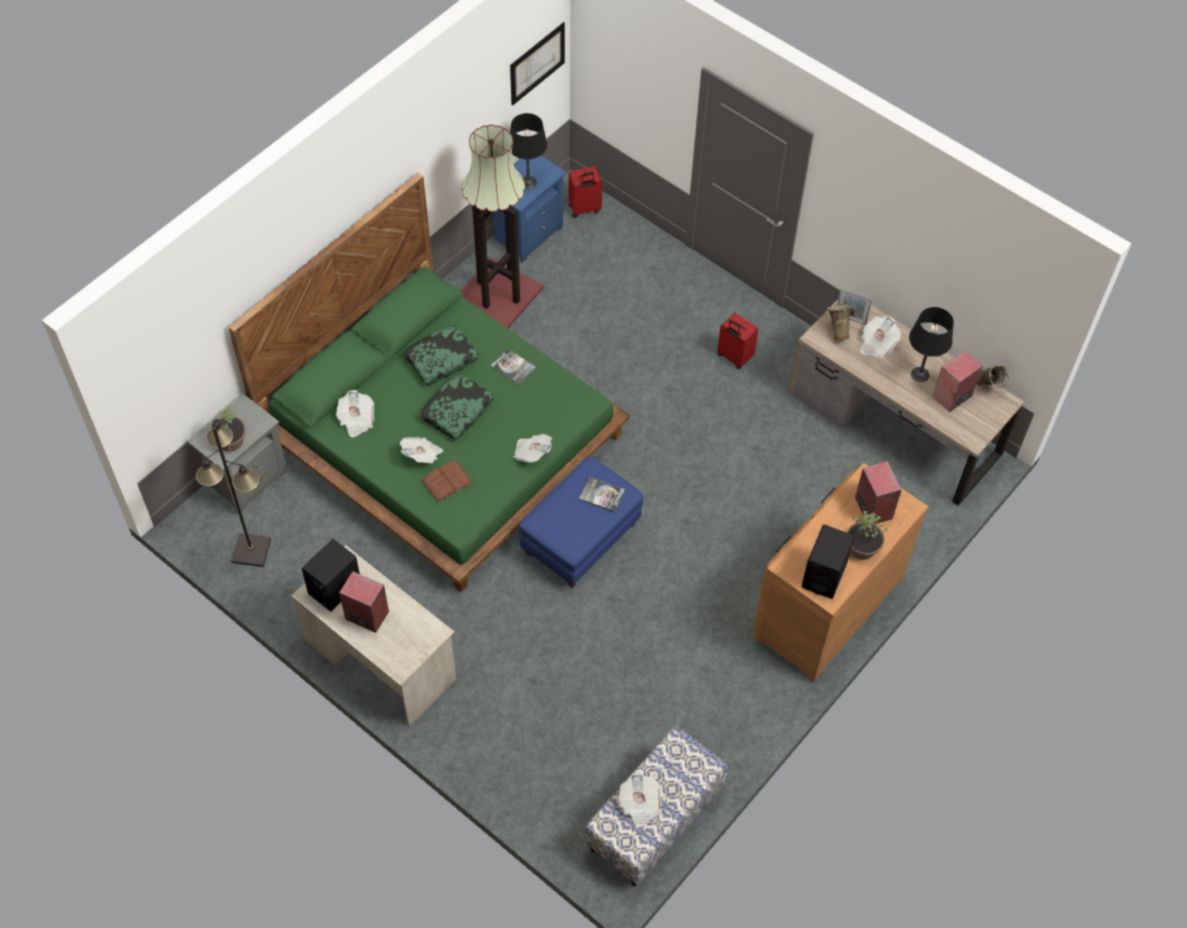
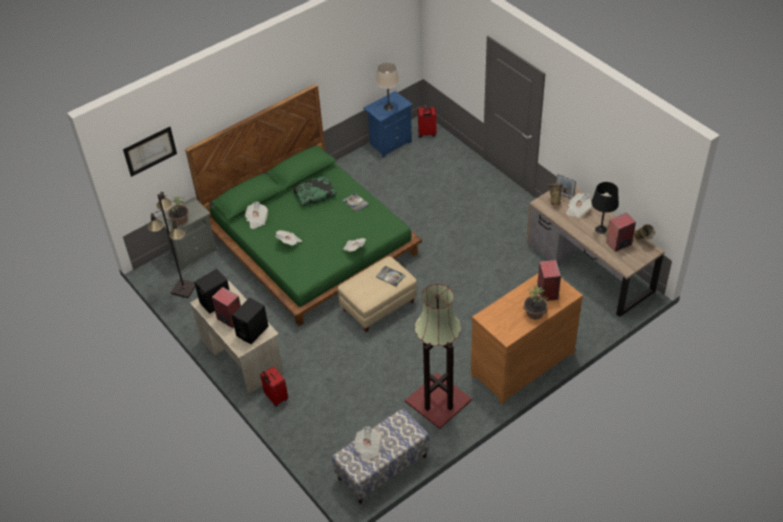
camera: 15 degrees right, 10 degrees down
pillow [419,374,495,439] -> none
brown book [421,460,473,502] -> none
floor lamp [461,125,544,328] -> floor lamp moved to [405,284,472,429]
picture [510,22,565,106] -> picture moved to [123,127,177,177]
black table lamp [510,113,547,189] -> beige table lamp [376,62,399,111]
blue ottoman [519,457,643,588] -> beige ottoman [337,256,417,333]
red suitcase [717,313,758,369] -> red suitcase moved to [260,366,288,406]
black speaker [802,525,854,599] -> black speaker moved to [232,297,269,344]

